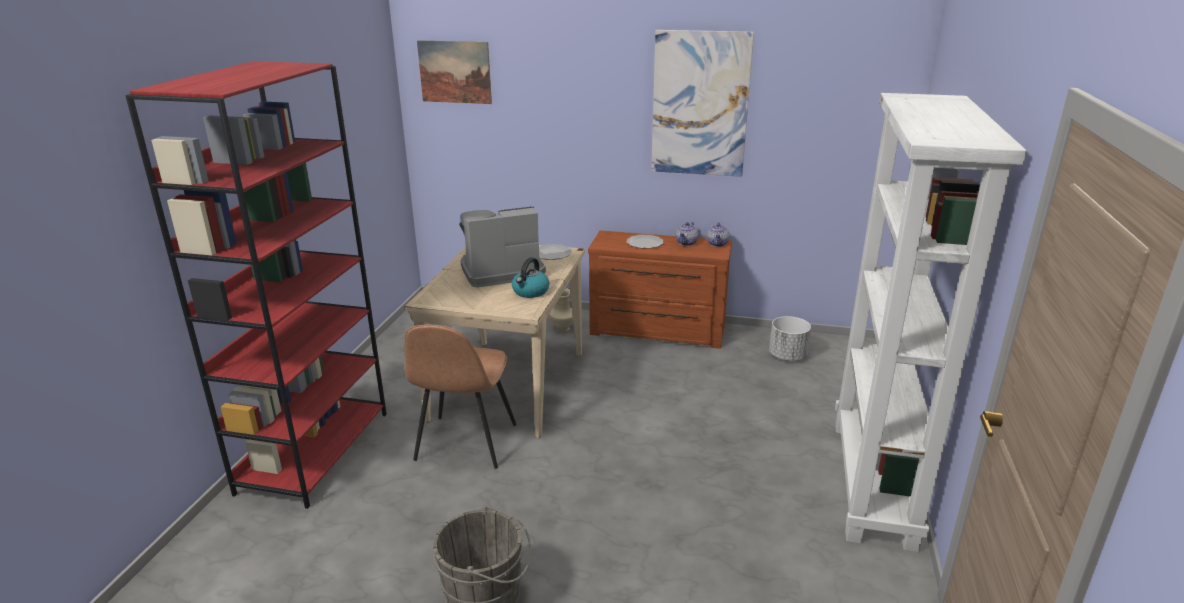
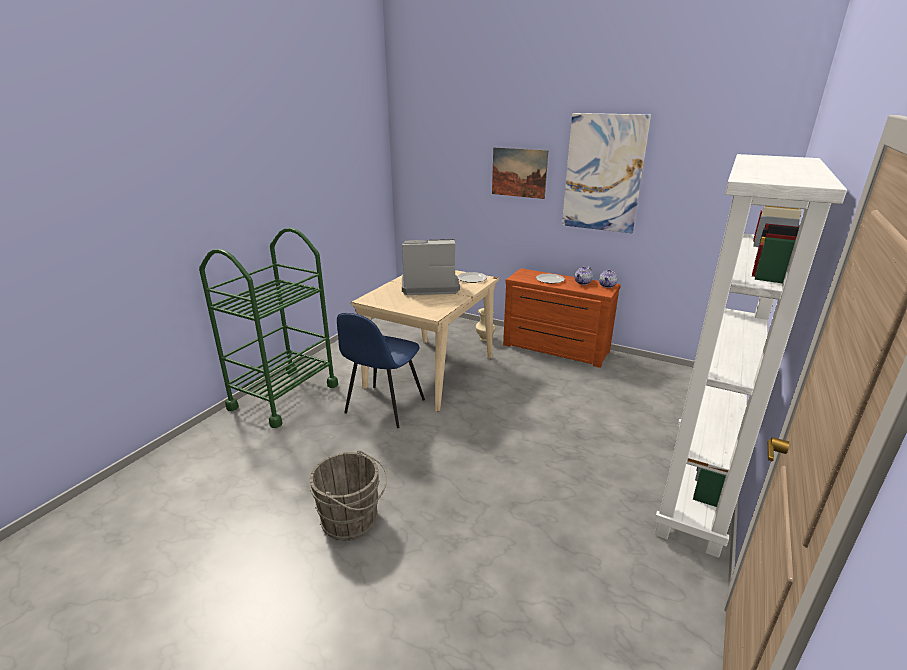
camera: 15 degrees right, 0 degrees up
red bookcase [125,61,387,509] -> green cart [199,228,338,428]
brown chair [404,325,516,469] -> blue chair [337,313,425,428]
picture [417,40,492,104] -> picture moved to [492,147,548,199]
kettle [512,257,549,298] -> none
white planter [769,316,811,361] -> none

